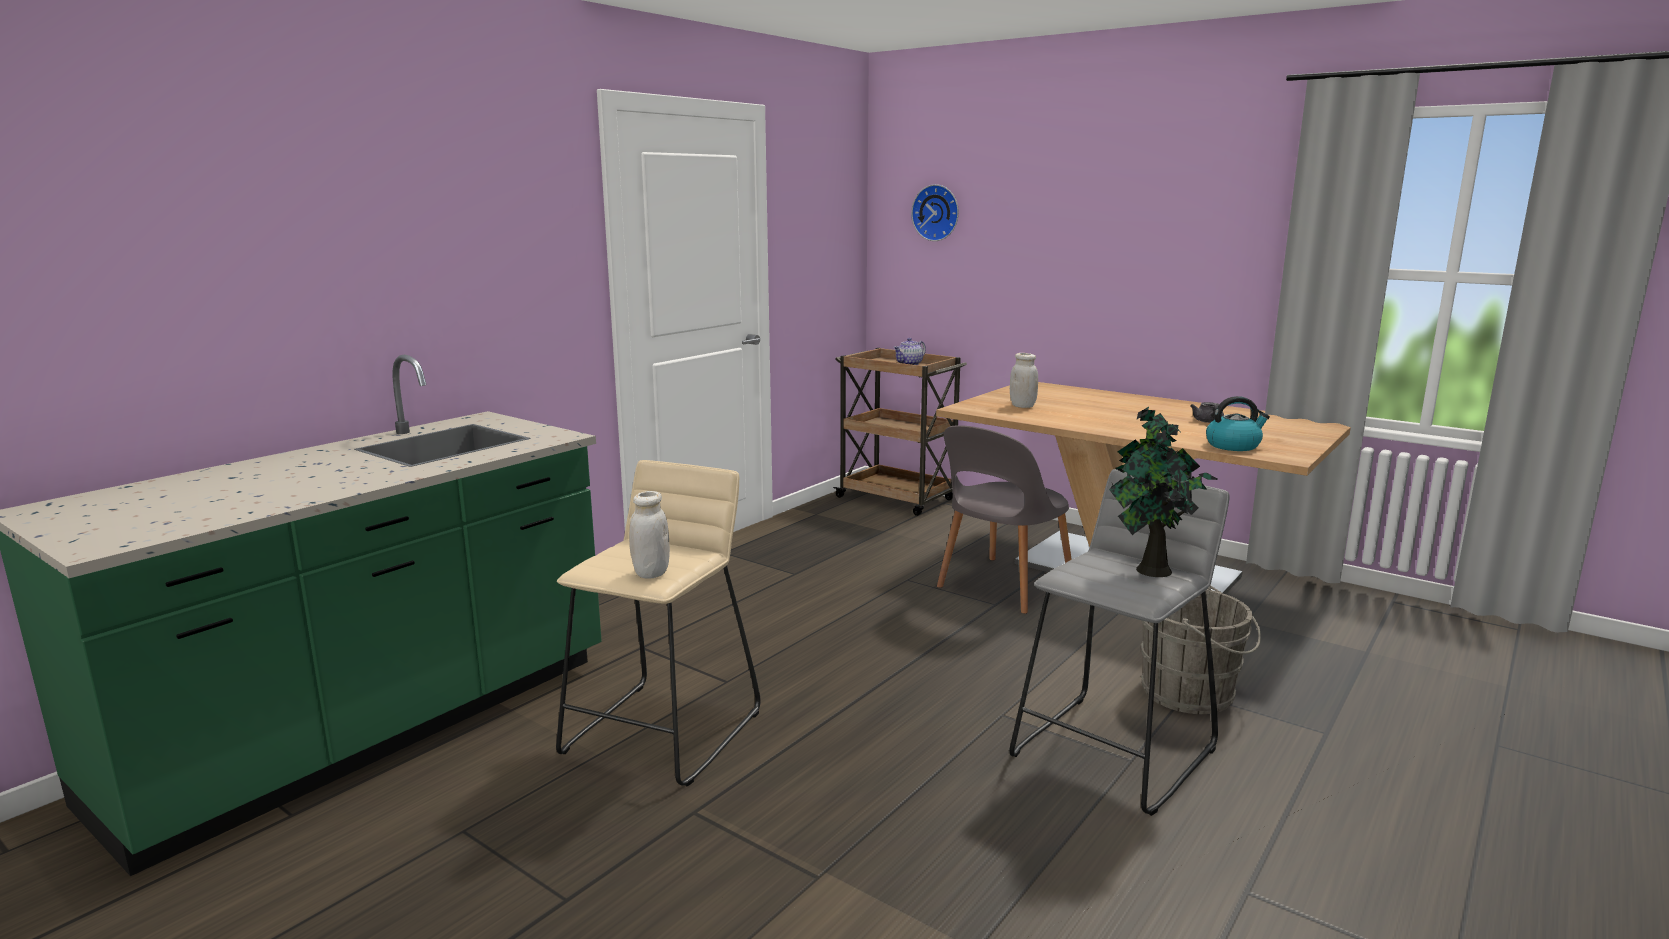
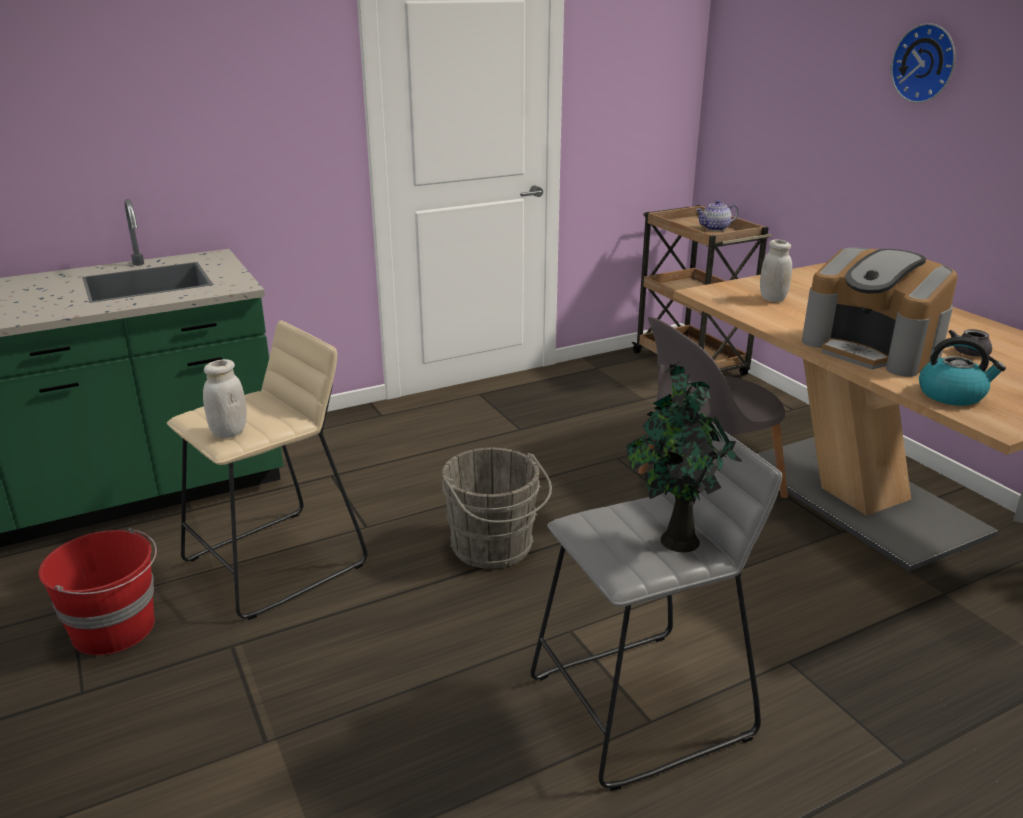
camera: 25 degrees right, 10 degrees up
wall clock [911,184,959,241] -> wall clock moved to [891,23,955,103]
grey bucket [1141,585,1261,714] -> grey bucket moved to [442,448,552,569]
none -> red bucket [39,528,157,655]
none -> coffee machine [802,247,958,377]

